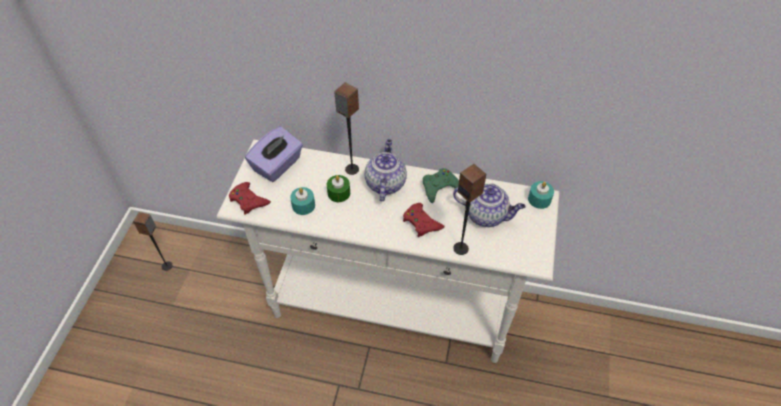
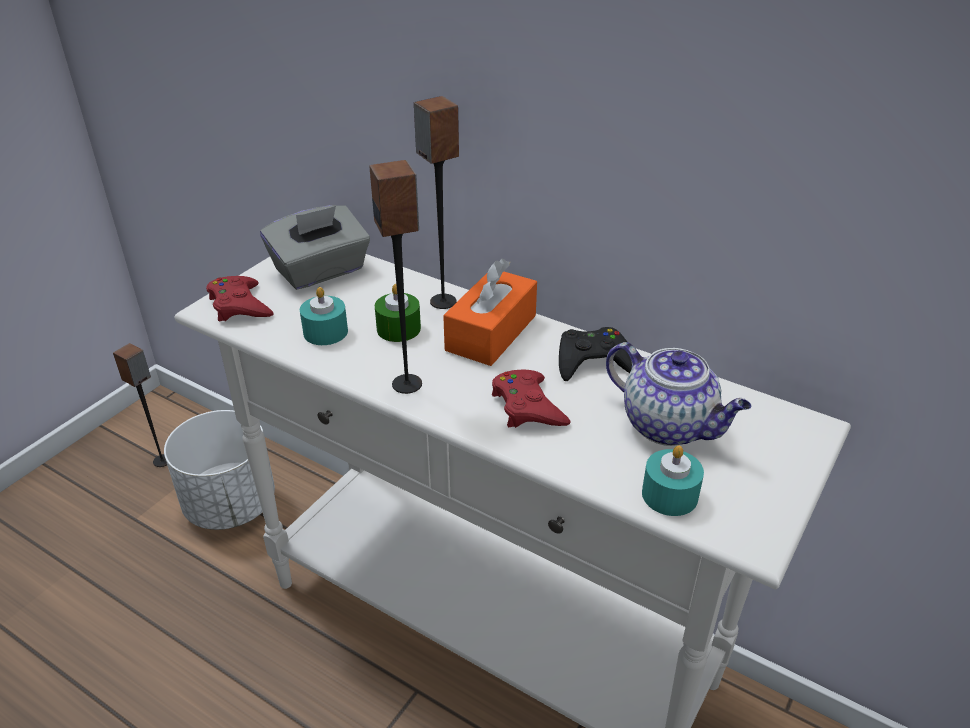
camera: 20 degrees right, 15 degrees down
purple tissue box [245,126,303,182] -> grey tissue box [260,205,370,290]
teapot [364,139,407,201] -> orange tissue box [443,258,537,366]
green game controller [423,168,459,203] -> black game controller [559,327,632,381]
speaker [453,164,486,255] -> speaker moved to [369,160,422,394]
turquoise candle [528,181,554,209] -> turquoise candle moved to [642,445,704,516]
none -> white planter [164,410,275,530]

